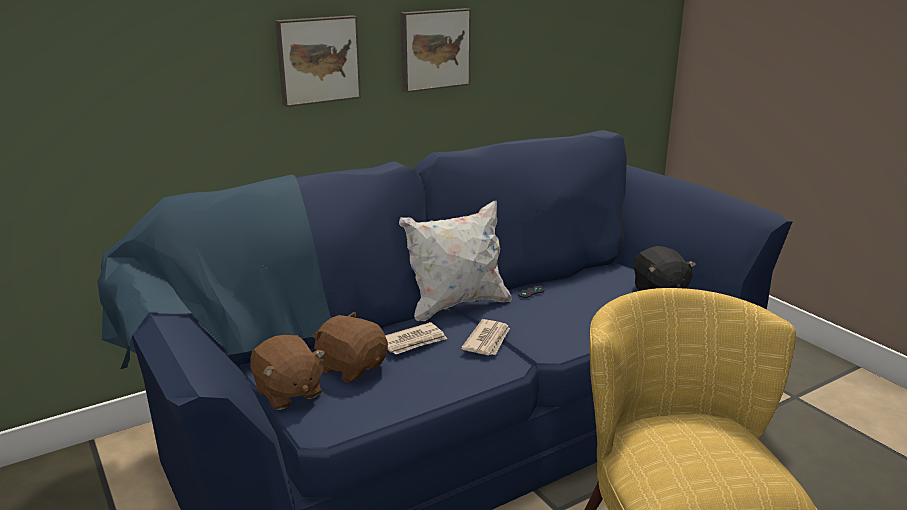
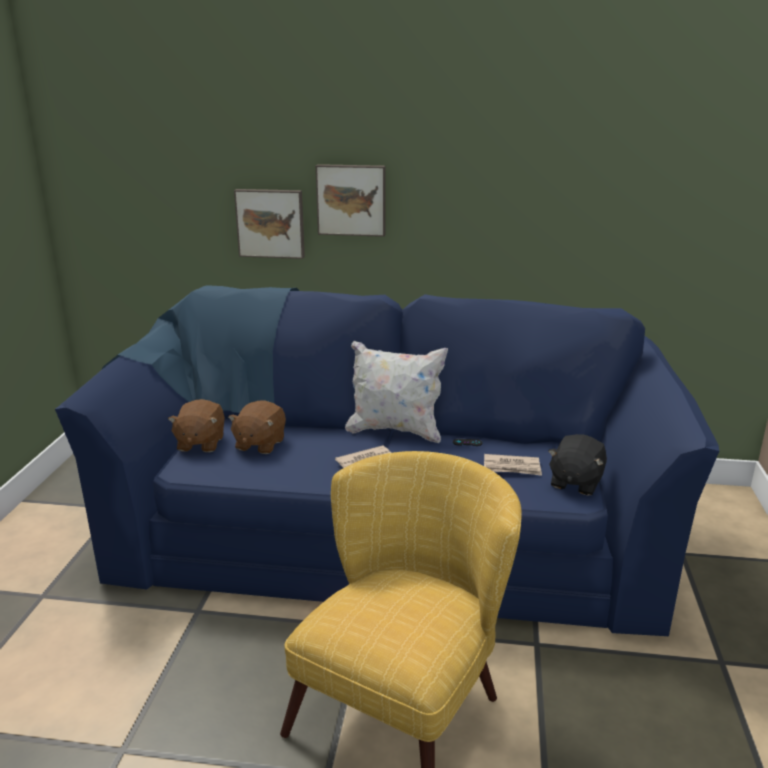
camera: 40 degrees right, 0 degrees up
brown plush toy [312,312,388,383] -> brown plush toy turned 150 degrees counterclockwise [228,400,286,454]
newspaper [385,322,447,354] -> newspaper moved to [484,454,542,476]
picture [400,8,471,92] -> picture moved to [234,189,305,259]

